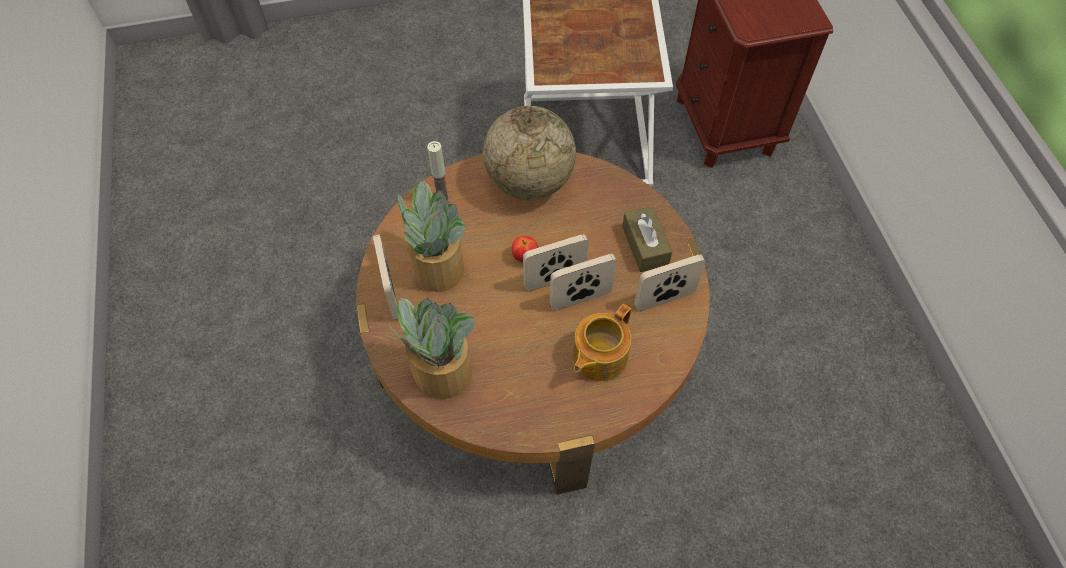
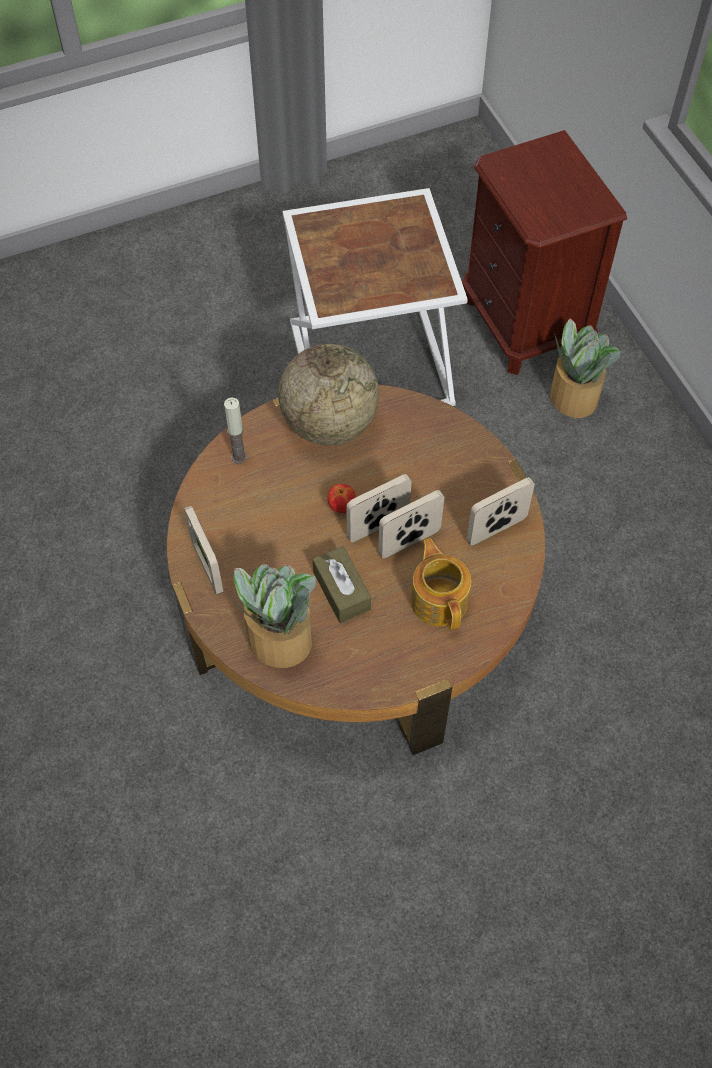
camera: 10 degrees left, 0 degrees up
potted plant [398,180,465,292] -> potted plant moved to [550,319,621,418]
teapot [573,304,631,381] -> teapot turned 135 degrees clockwise [410,538,471,630]
brown tissue box [622,206,672,272] -> brown tissue box moved to [313,546,371,623]

